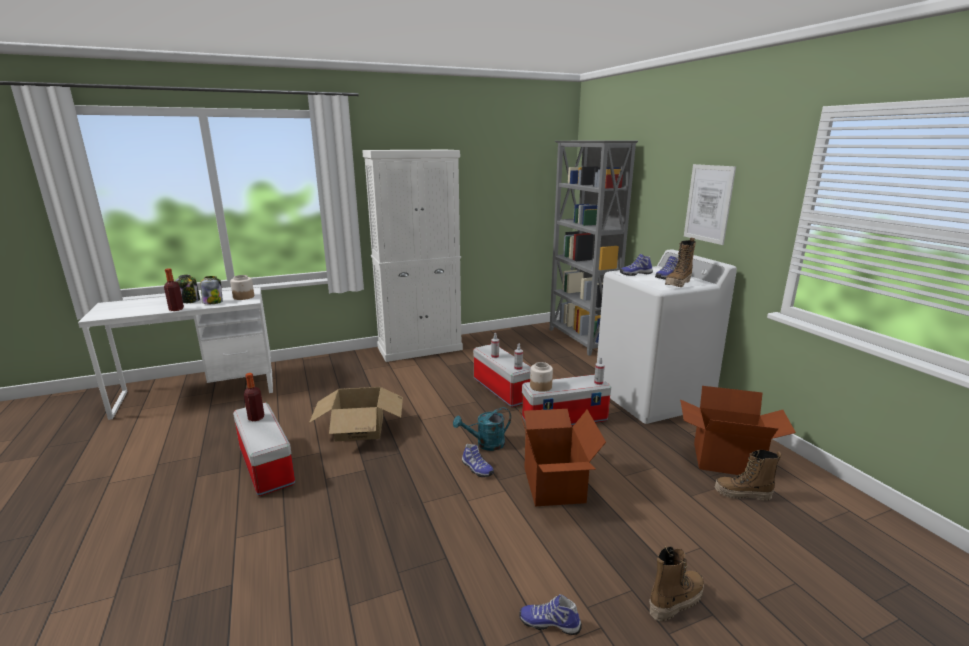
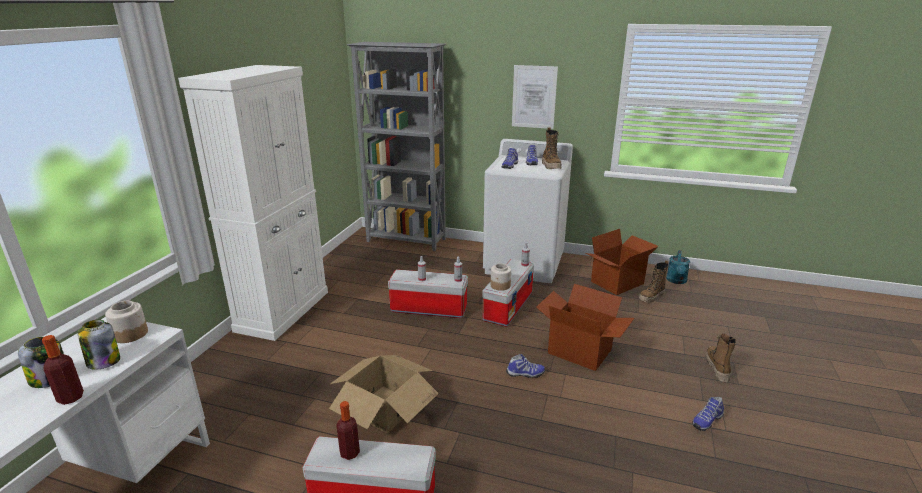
camera: 50 degrees left, 5 degrees up
turquoise watering can [453,407,511,451] -> turquoise watering can moved to [666,250,690,284]

